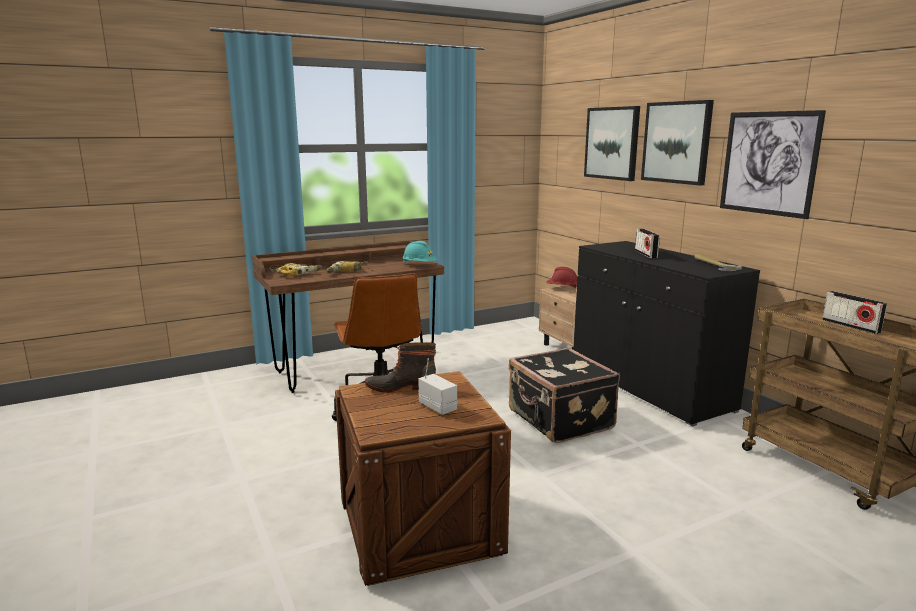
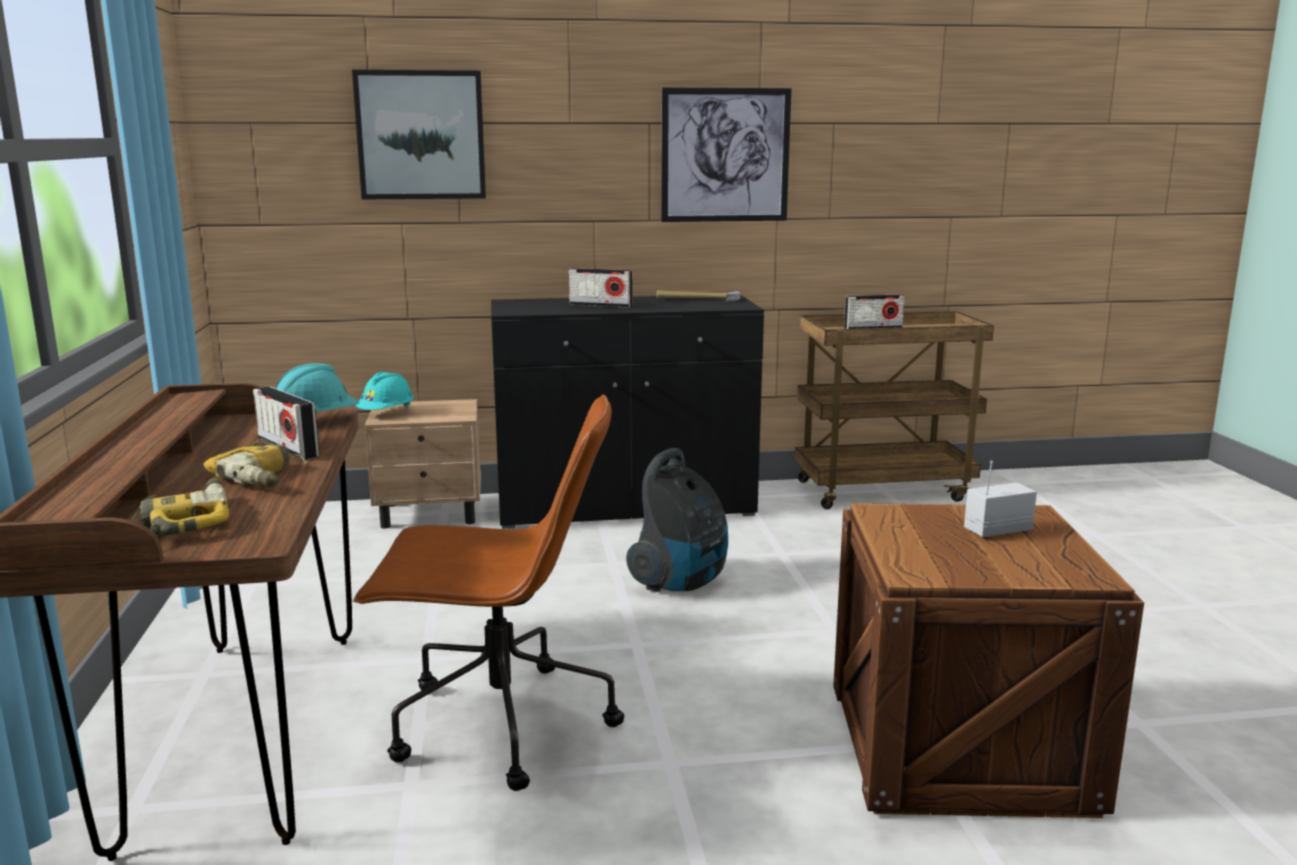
camera: 70 degrees left, 0 degrees up
boot [365,342,436,393] -> none
black suitcase [508,348,620,443] -> vacuum cleaner [626,448,728,592]
red hard hat [547,267,577,289] -> turquoise hard hat [355,372,414,410]
picture [641,100,714,185] -> none
none -> radio [253,386,320,460]

